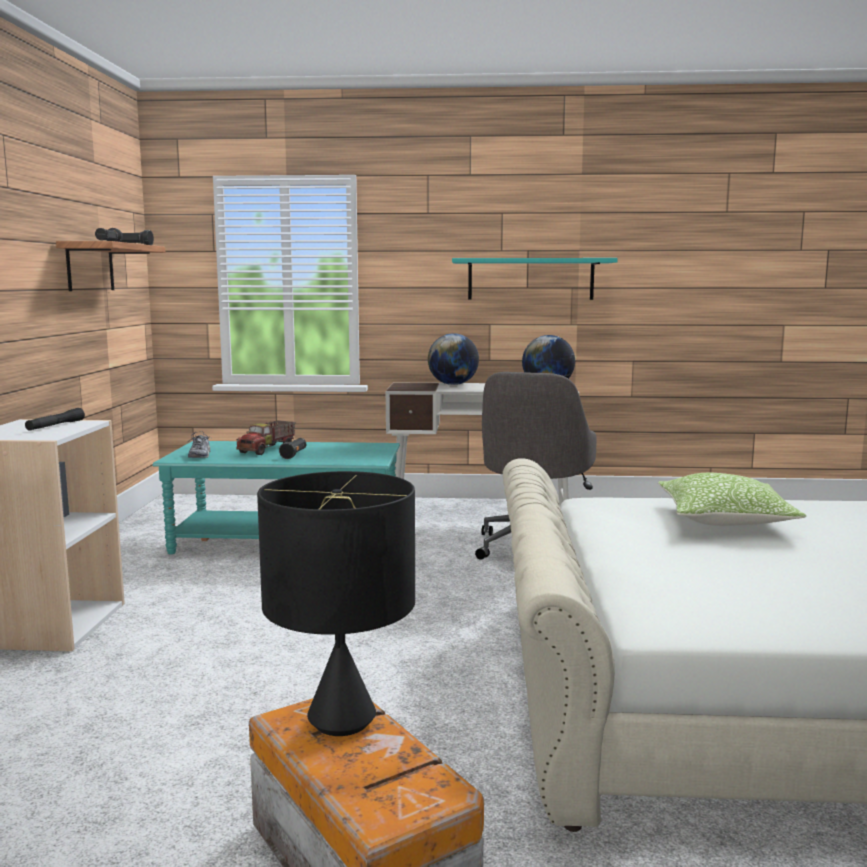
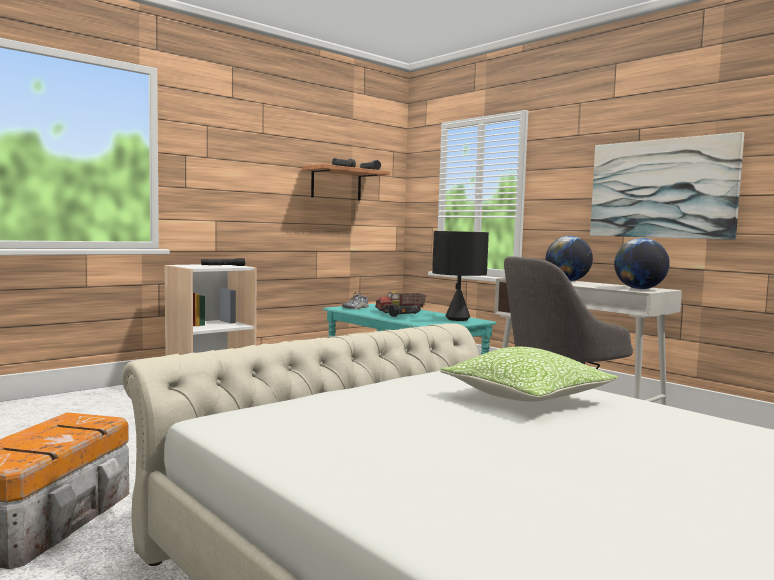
camera: 45 degrees right, 5 degrees down
black table lamp [257,471,415,736] -> black table lamp moved to [432,231,489,321]
turquoise shelf [452,258,618,300] -> picture [590,132,744,240]

